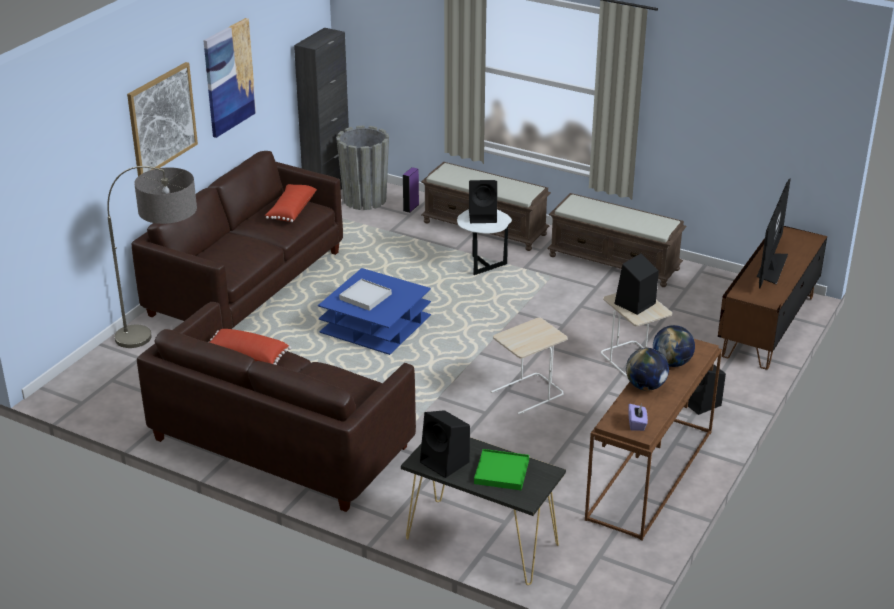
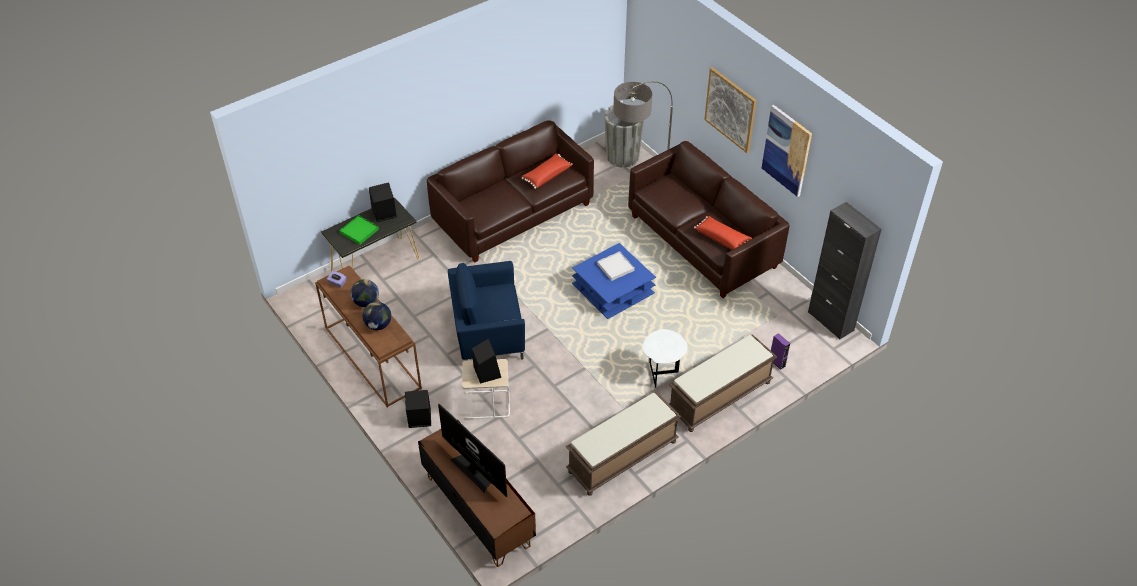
camera: 115 degrees right, 15 degrees up
grey planter [336,126,389,210] -> grey planter moved to [604,103,644,168]
black speaker [469,180,497,223] -> none
beige side table [491,317,568,414] -> blue armchair [448,261,525,361]

